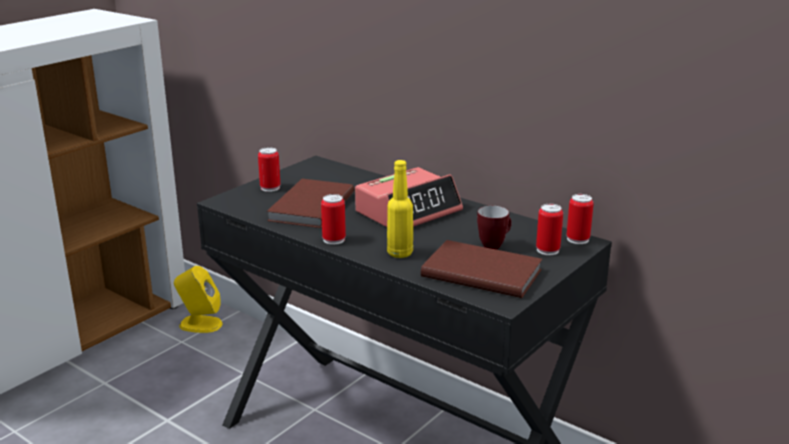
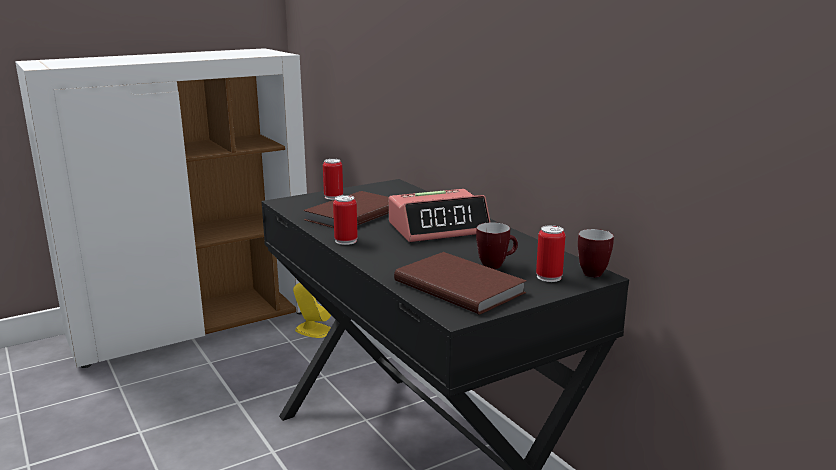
camera: 20 degrees right, 5 degrees down
yellow bottle [387,160,413,258] -> none
can [567,194,594,244] -> mug [578,229,614,277]

